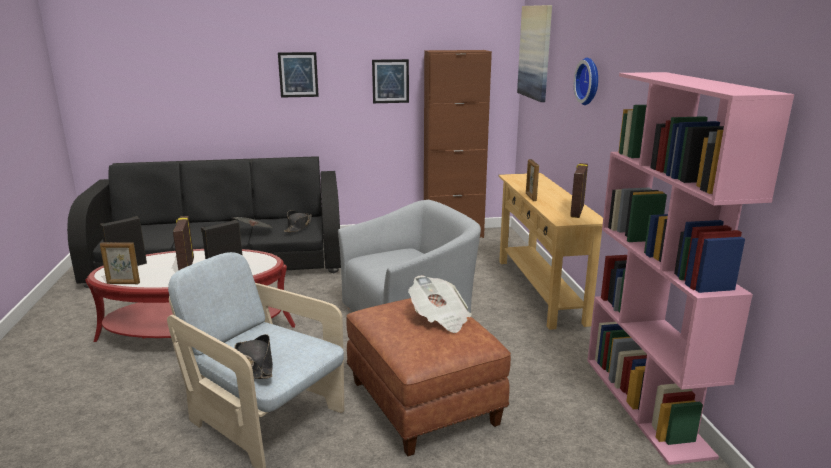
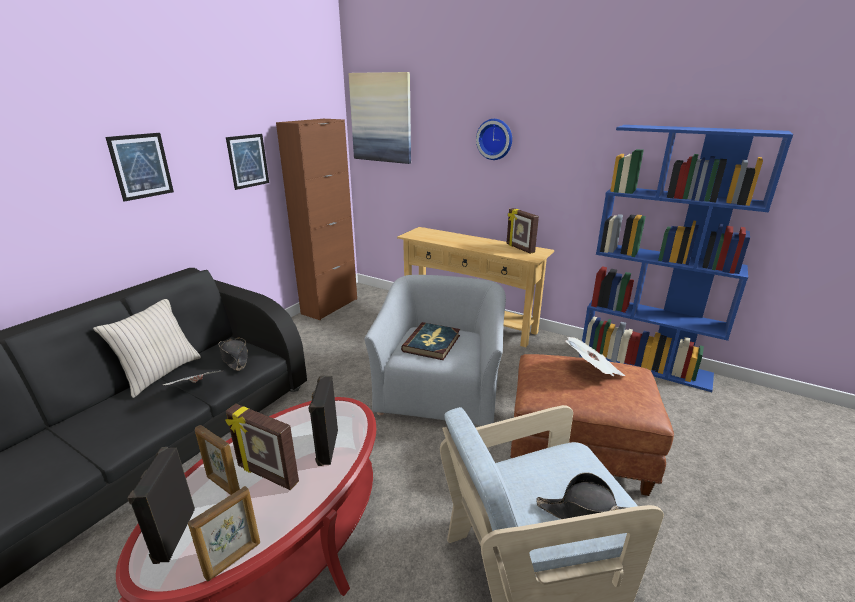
camera: 50 degrees left, 5 degrees up
picture frame [526,159,539,201] -> picture frame moved to [195,425,240,495]
pink bookcase [587,72,794,465] -> blue bookcase [579,125,793,392]
none -> beige pillow [93,299,201,398]
none -> book [401,322,460,360]

